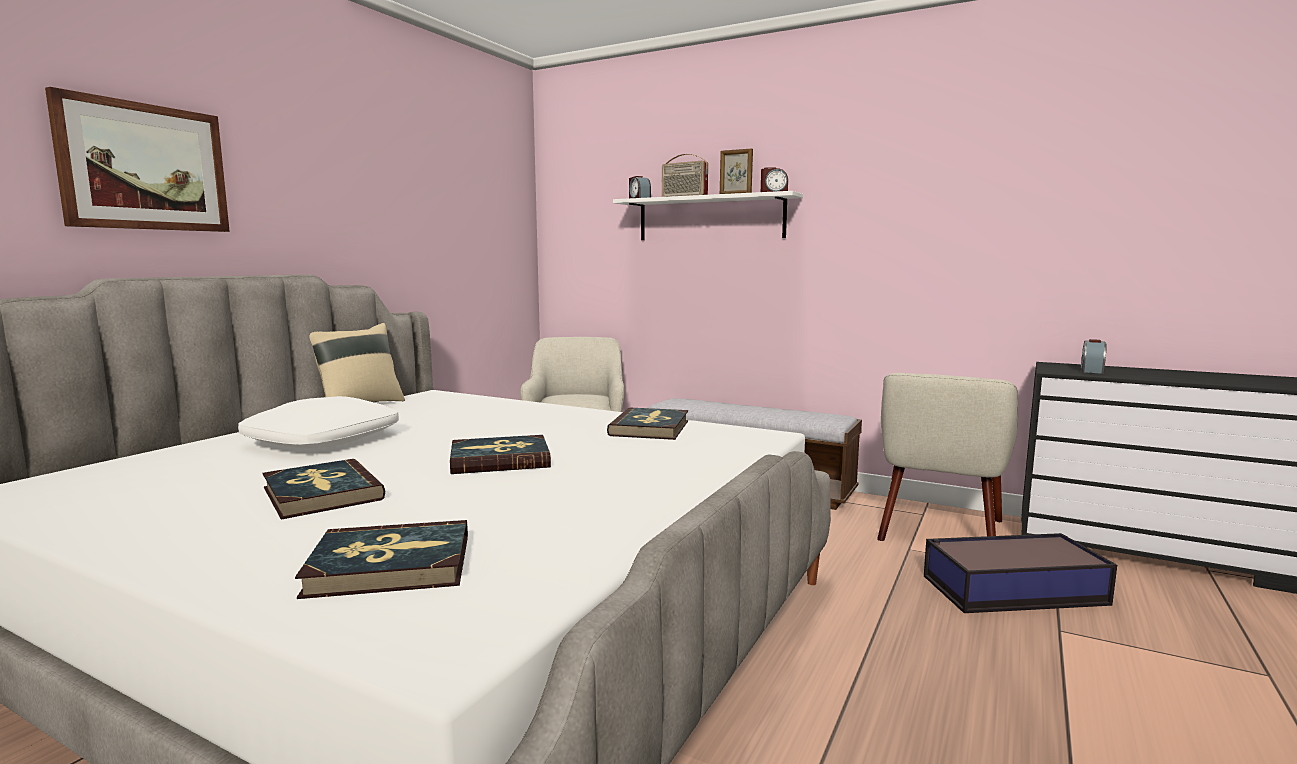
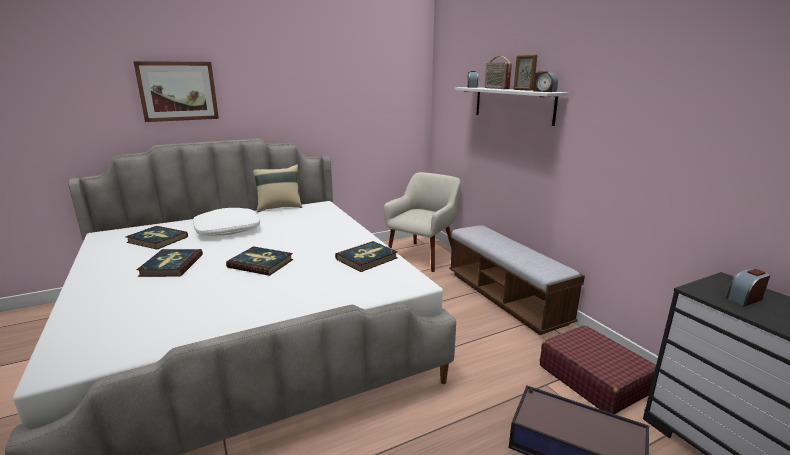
camera: 35 degrees right, 10 degrees up
book [295,520,468,599] -> book moved to [125,226,188,250]
beige armchair [877,373,1018,541] -> red suitcase [540,325,656,414]

